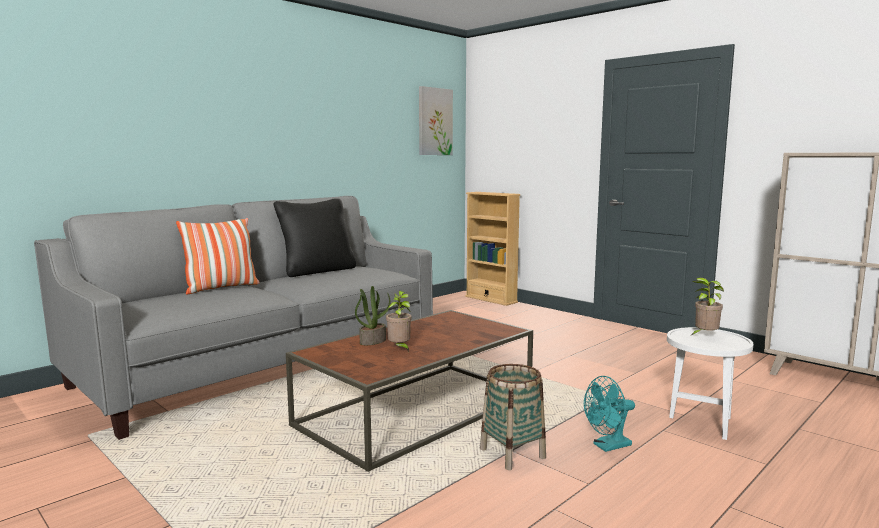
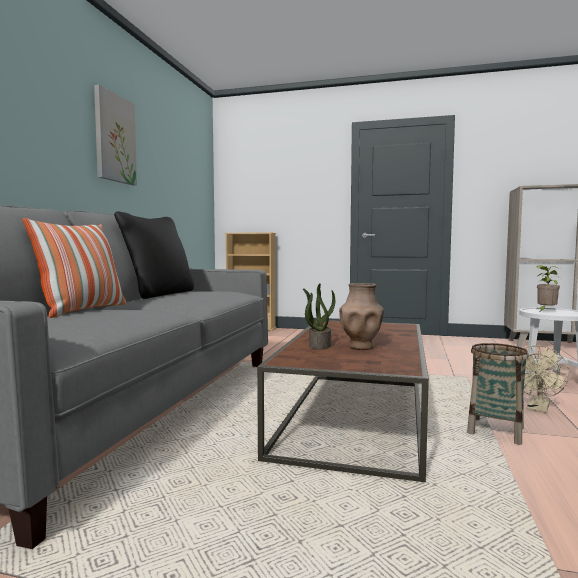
camera: 30 degrees left, 5 degrees down
potted plant [386,291,412,352] -> brown vase [339,283,384,350]
picture [419,86,453,155] -> picture moved to [94,85,137,185]
turquoise fan [584,376,635,452] -> beige fan [524,345,569,413]

